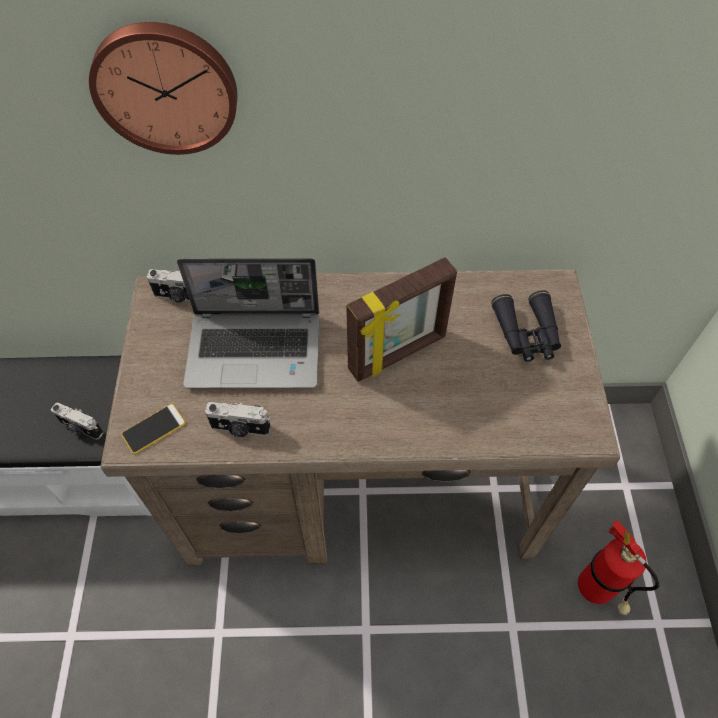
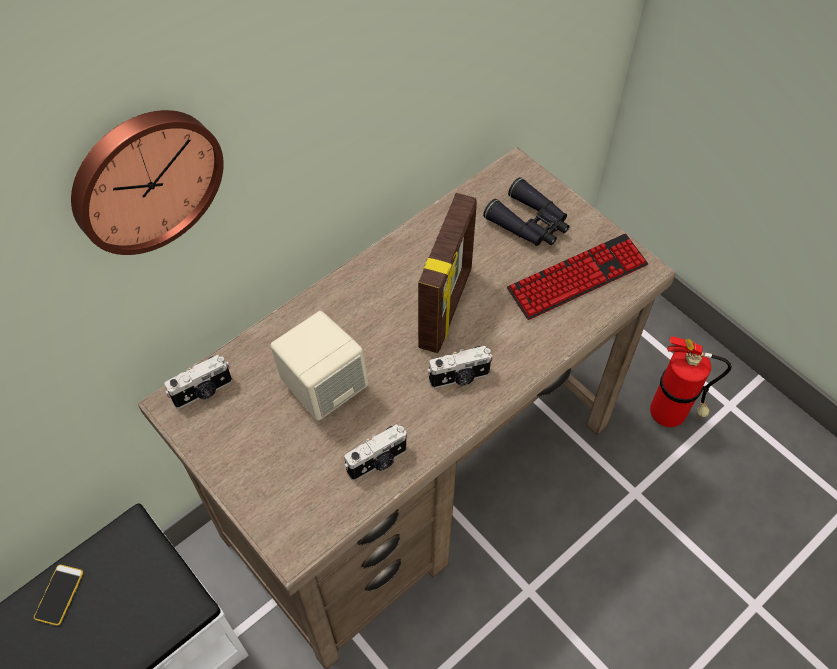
camera: 40 degrees left, 0 degrees up
camera [51,402,104,440] -> camera moved to [427,346,493,388]
phone [121,404,186,454] -> phone moved to [34,564,83,626]
laptop [177,258,320,388] -> beige speaker [270,311,369,420]
none -> keyboard [507,234,648,320]

